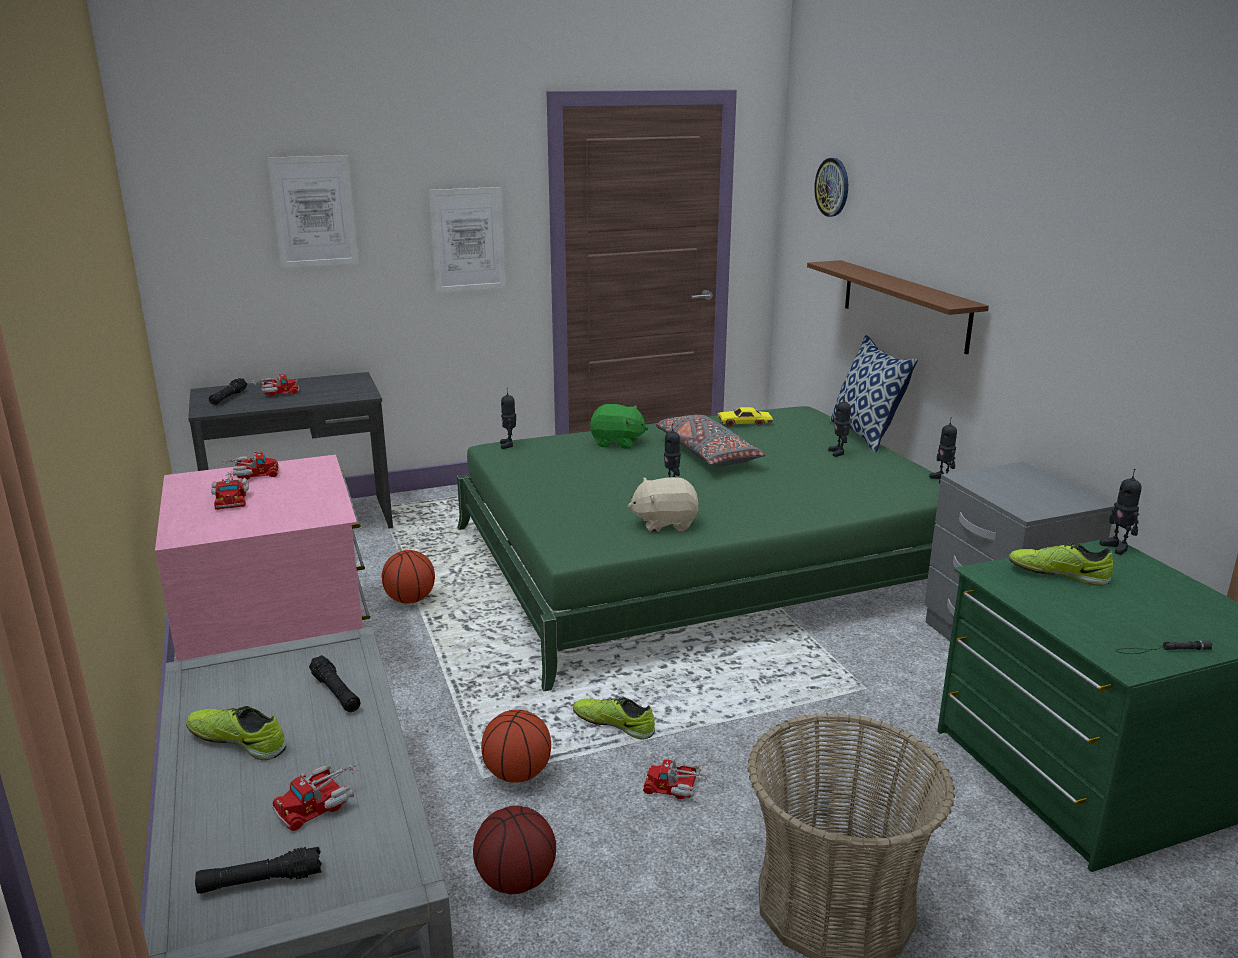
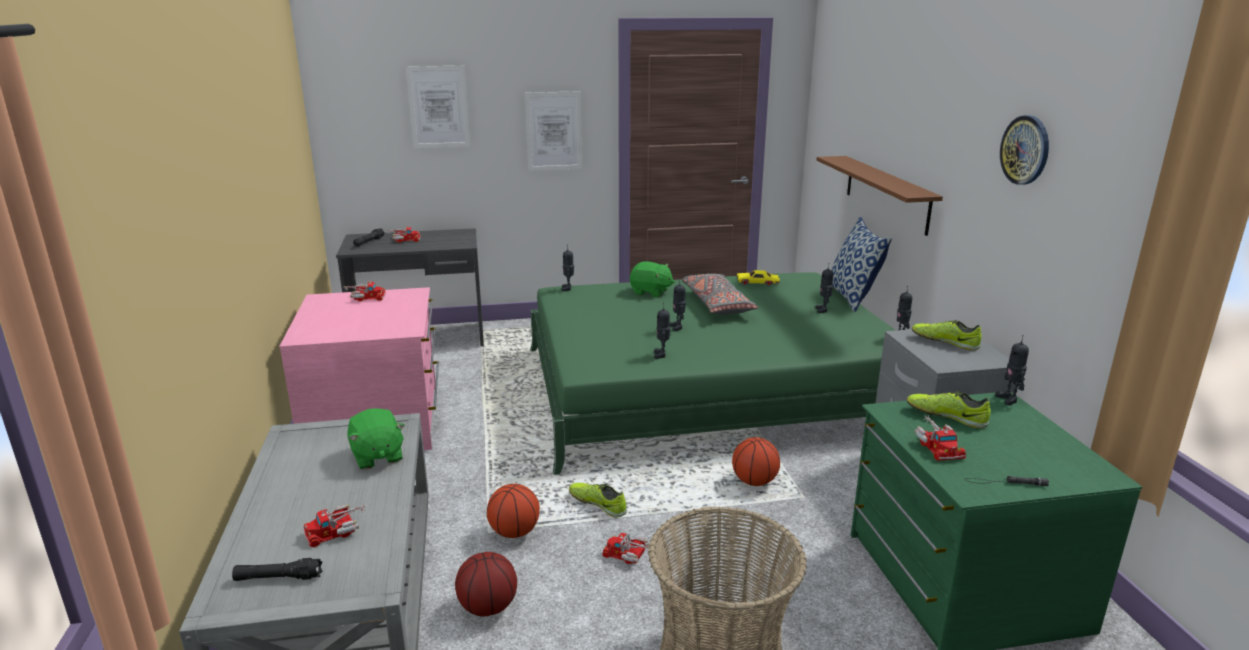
camera: 10 degrees right, 0 degrees up
shoe [186,706,287,760] -> shoe moved to [912,320,982,350]
toy truck [211,471,249,510] -> toy truck moved to [914,415,966,461]
black flashlight [309,655,360,712] -> green plush toy [347,408,405,470]
basketball [382,550,435,603] -> basketball moved to [732,437,780,486]
beige plush toy [628,477,699,532] -> toy robot [654,303,671,359]
wall clock [814,158,848,217] -> wall clock moved to [1000,115,1049,185]

